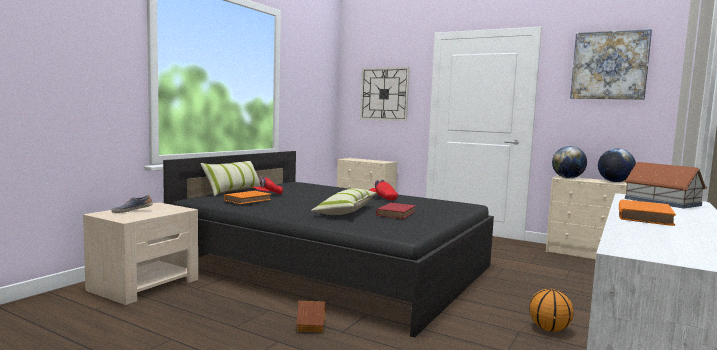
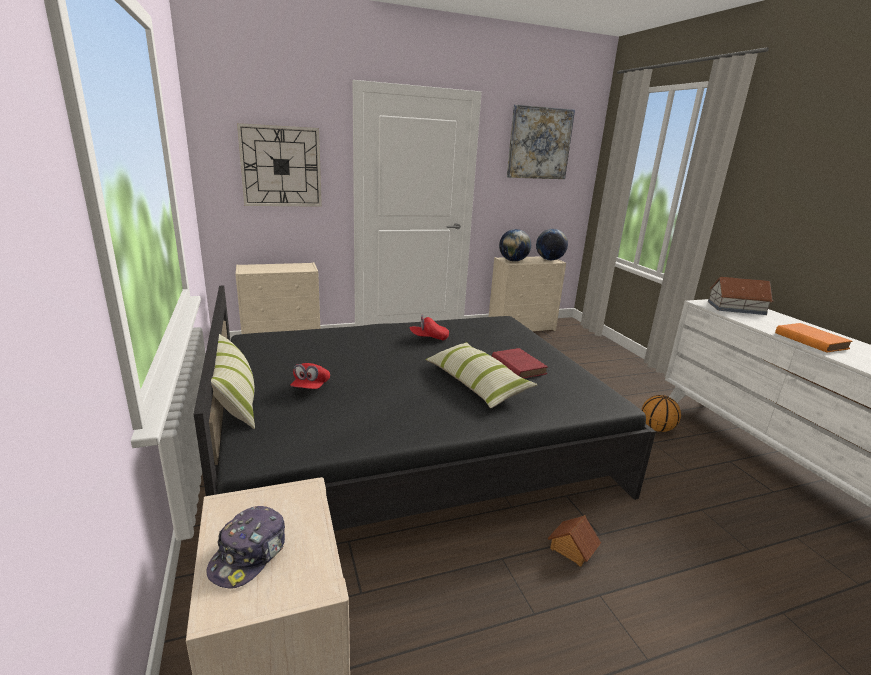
camera: 50 degrees left, 15 degrees up
shoe [112,195,153,213] -> cap [207,506,285,588]
orange book [224,191,271,204] -> none

